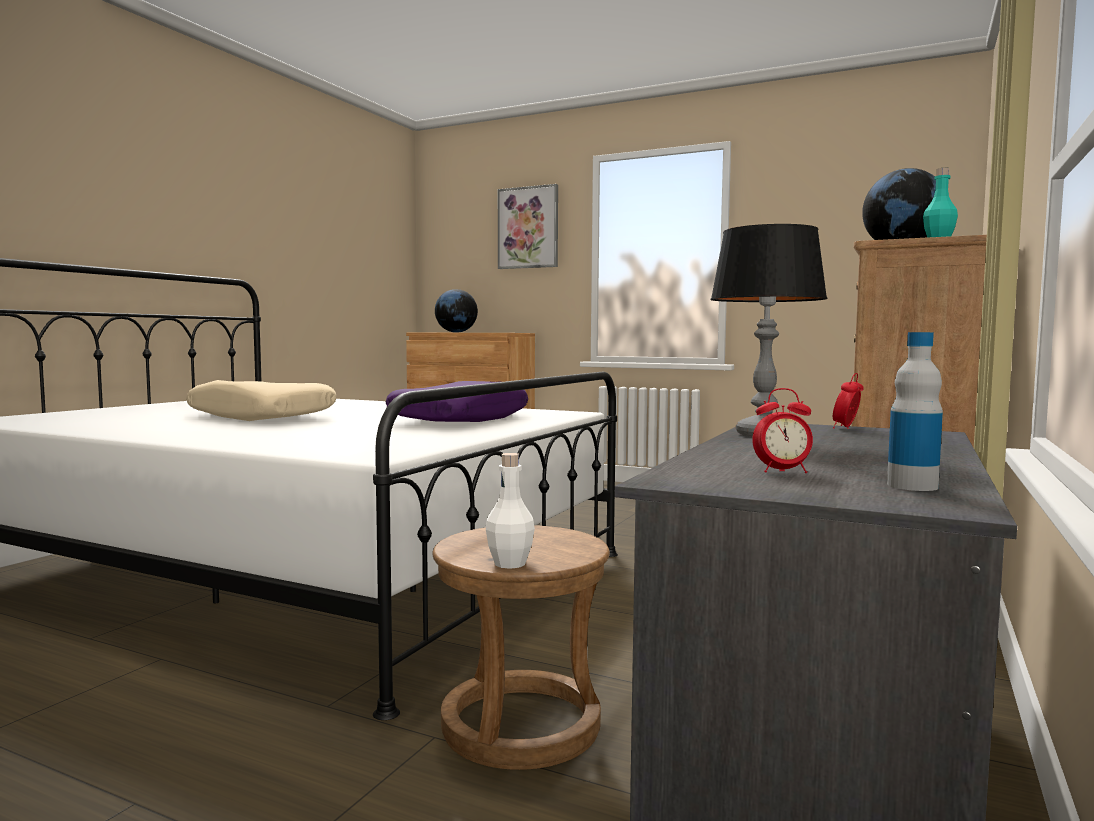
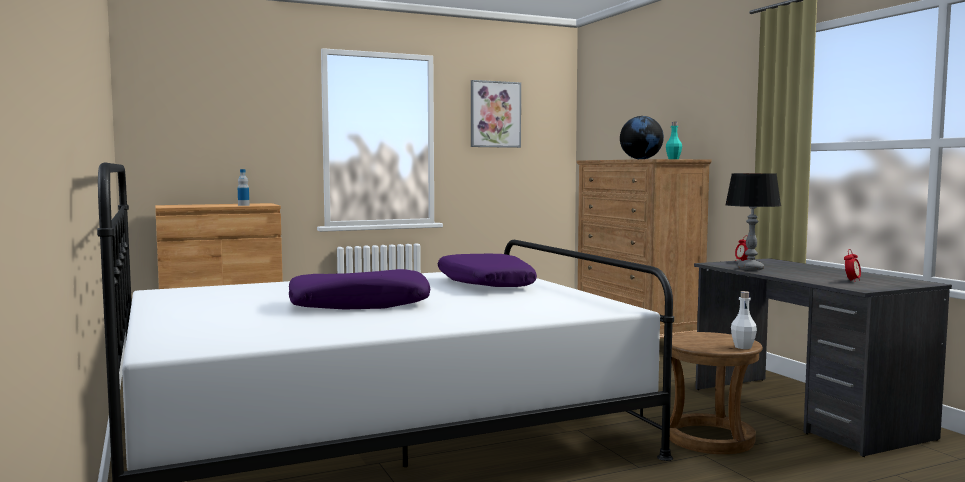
camera: 50 degrees left, 0 degrees up
beige pillow [186,380,337,421] -> purple pillow [289,269,430,310]
globe [435,289,478,333] -> none
picture [498,184,558,269] -> picture moved to [471,80,521,148]
bottle [887,332,943,491] -> bottle moved to [238,169,249,206]

